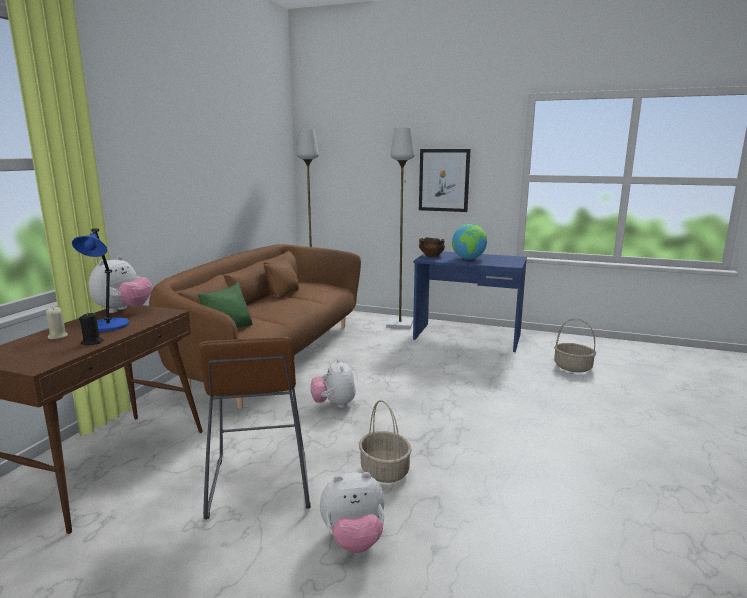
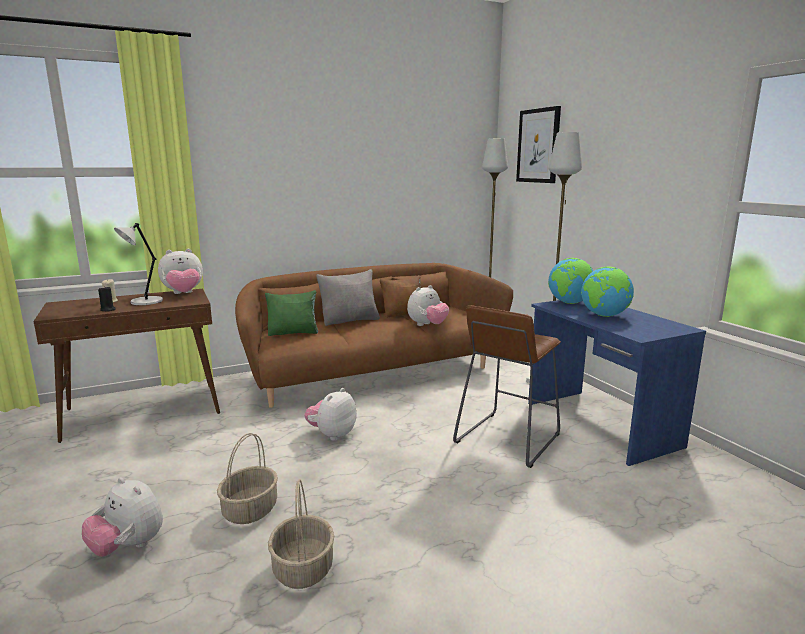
camera: 45 degrees right, 0 degrees up
blue table lamp [72,229,129,332] -> grey table lamp [114,223,163,305]
brown stool [198,337,311,519] -> brown stool moved to [453,305,561,468]
picture [419,149,471,212] -> picture moved to [516,106,561,183]
bowl [419,238,445,257] -> globe [548,258,593,304]
basket [554,318,596,373] -> basket moved to [268,479,334,589]
none -> grey pillow [316,269,380,326]
none -> plush toy [407,285,449,326]

